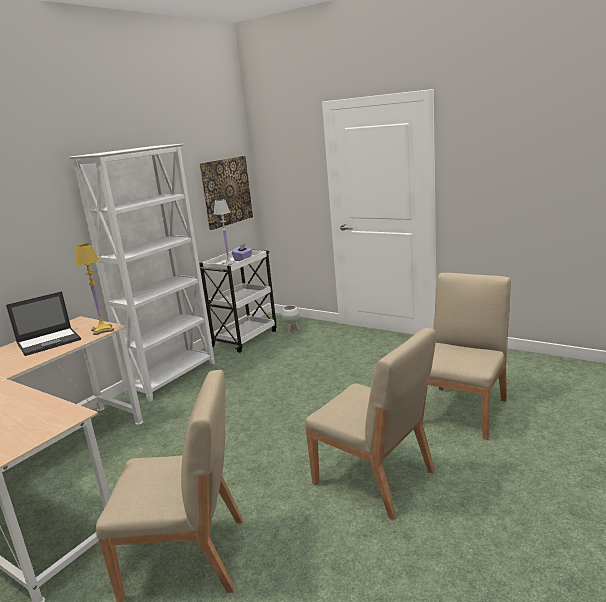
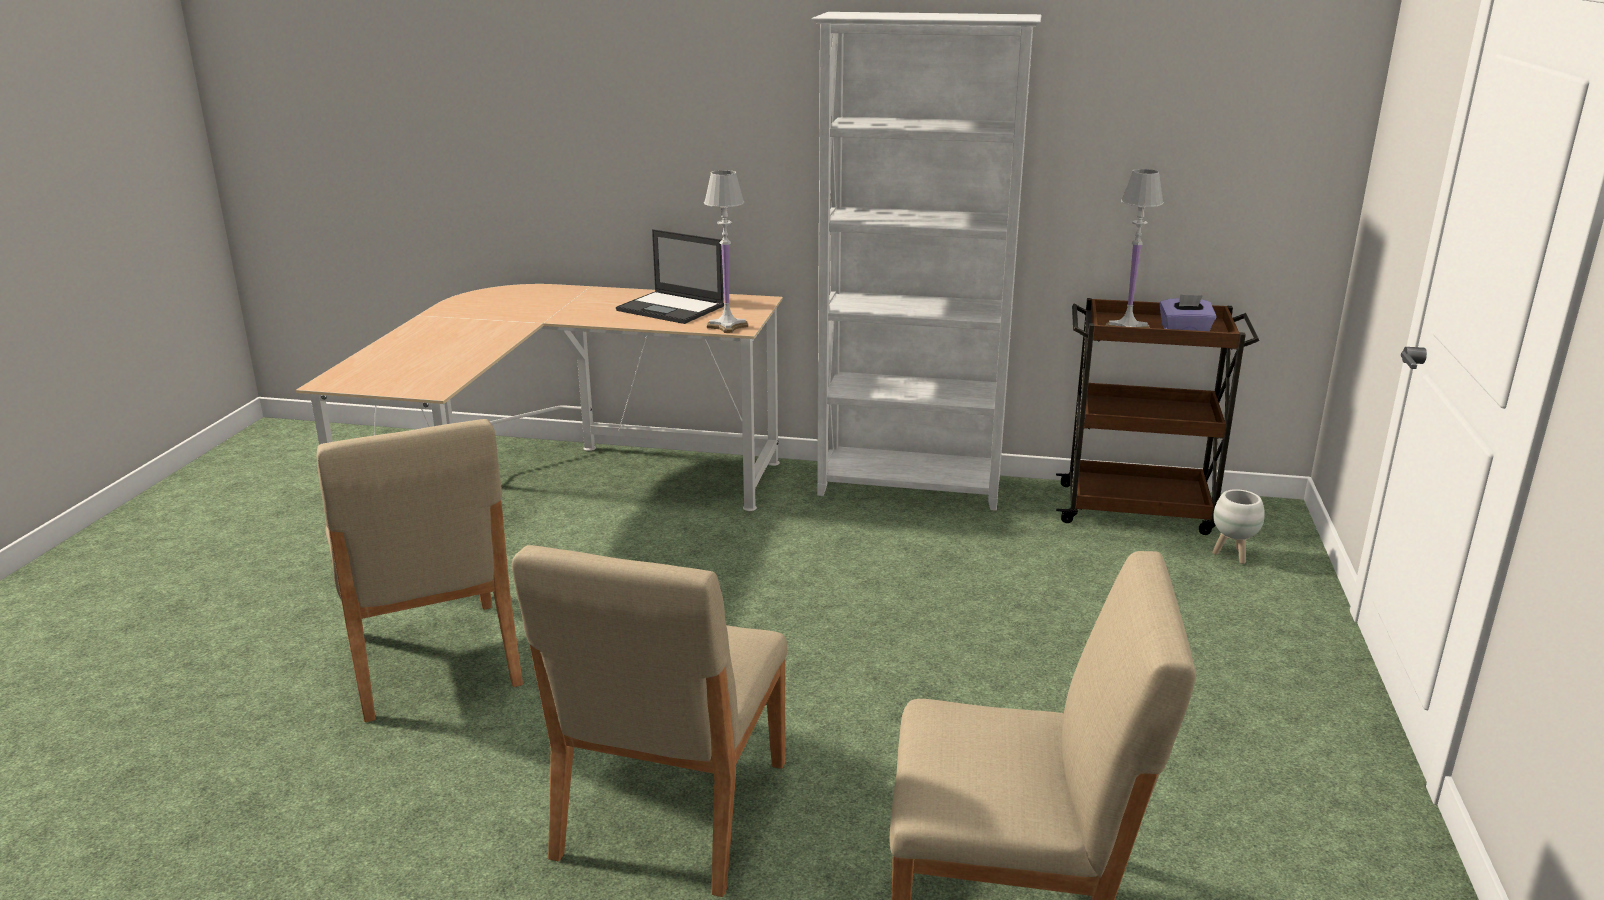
camera: 65 degrees right, 5 degrees up
yellow table lamp [75,243,114,335] -> white table lamp [704,170,748,333]
picture [199,156,253,230] -> none
white cart [199,250,277,353] -> brown cart [1056,298,1260,535]

